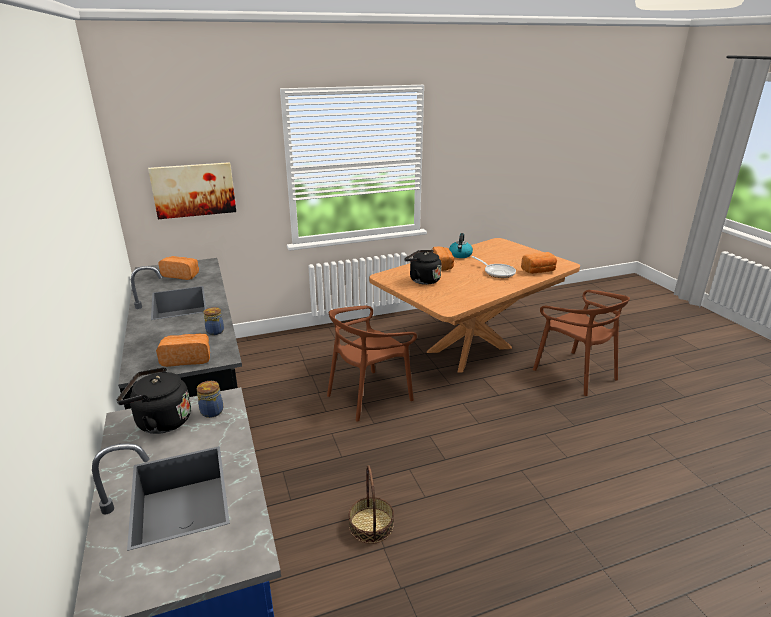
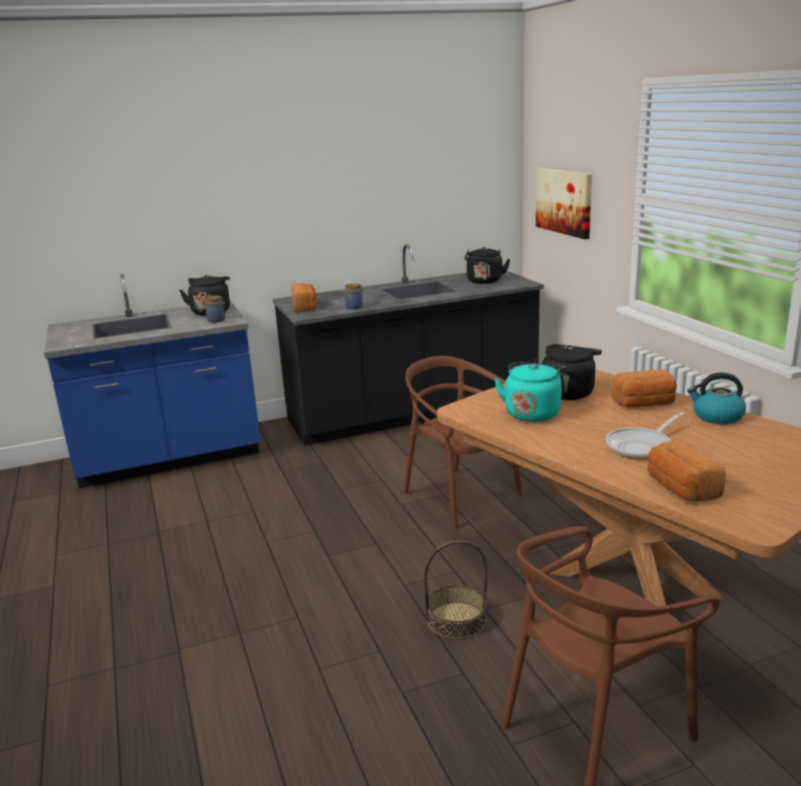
camera: 90 degrees right, 5 degrees down
bread [158,256,199,280] -> black kettle [464,247,510,284]
basket [348,465,394,544] -> basket moved to [424,540,487,640]
none -> turquoise kettle [494,362,566,422]

